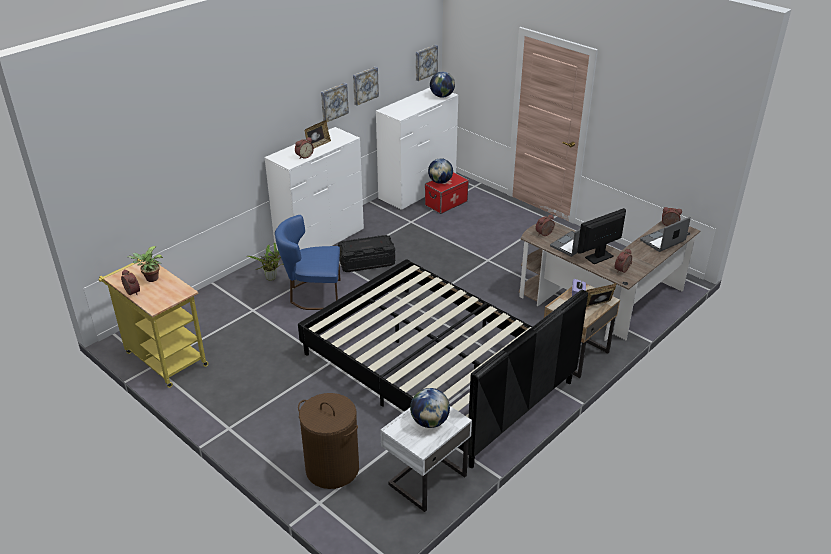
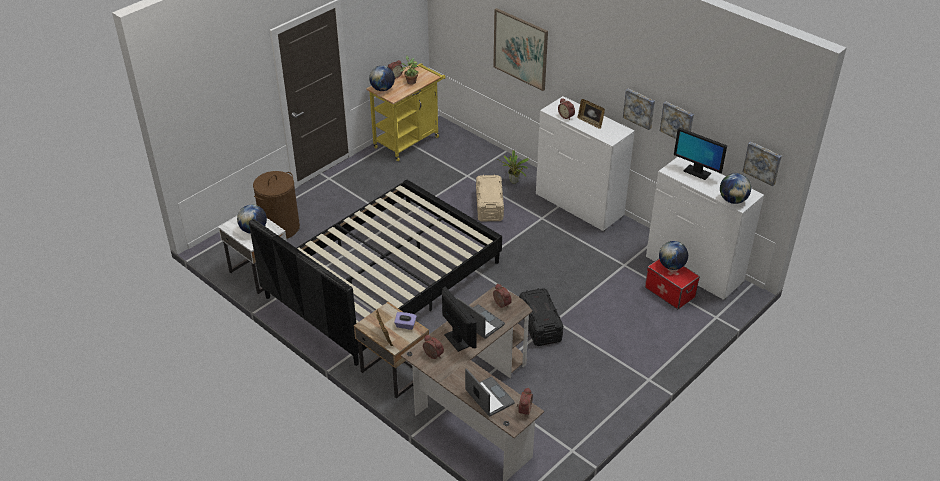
camera: 90 degrees right, 5 degrees up
blue chair [275,215,341,310] -> beige storage box [476,175,504,221]
black storage box [338,235,395,272] -> black storage box moved to [519,288,563,346]
none -> globe [369,66,395,91]
none -> picture [494,8,548,91]
none -> monitor [674,128,727,180]

